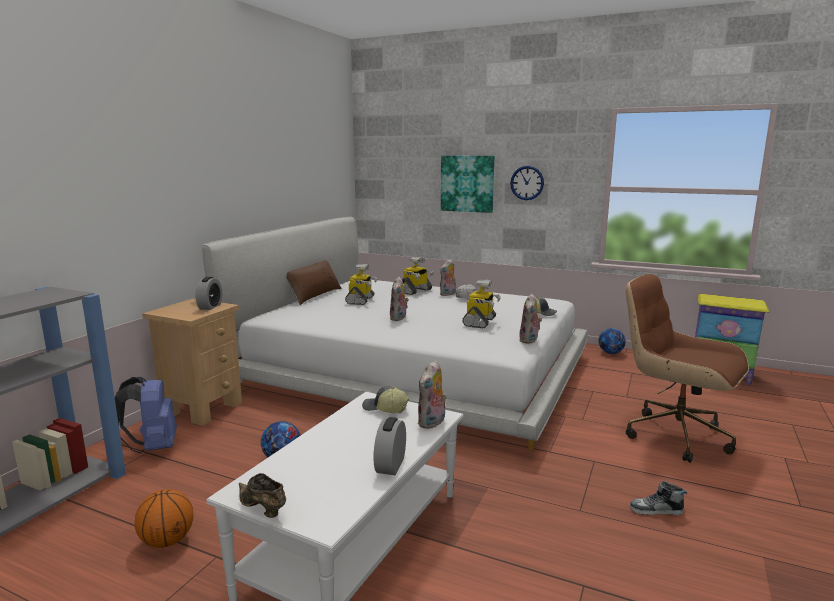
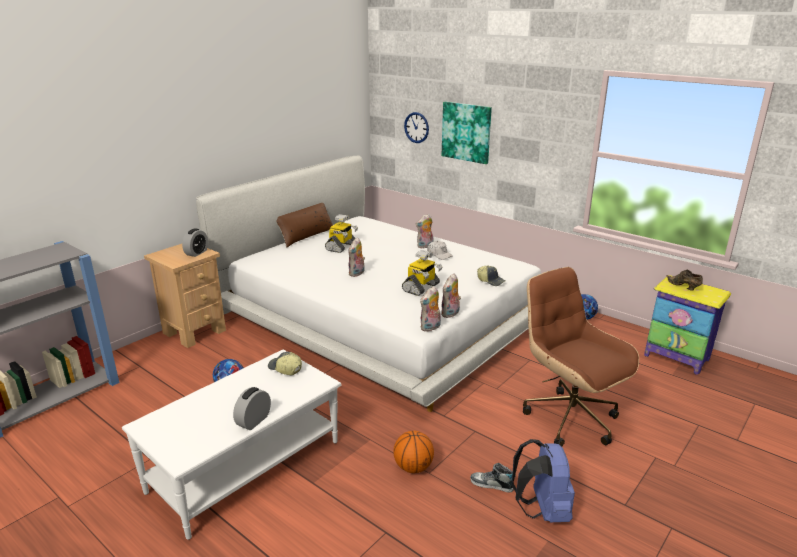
camera: 15 degrees right, 10 degrees up
blue backpack [115,377,177,453] -> blue backpack moved to [512,439,575,522]
basketball [135,489,193,548] -> basketball moved to [393,431,434,473]
brown shoe [239,473,286,518] -> brown shoe moved to [667,270,703,291]
toy robot [402,257,434,295] -> none
plush toy [417,360,447,429] -> plush toy moved to [420,286,441,332]
wall clock [510,166,544,200] -> wall clock moved to [404,112,429,143]

